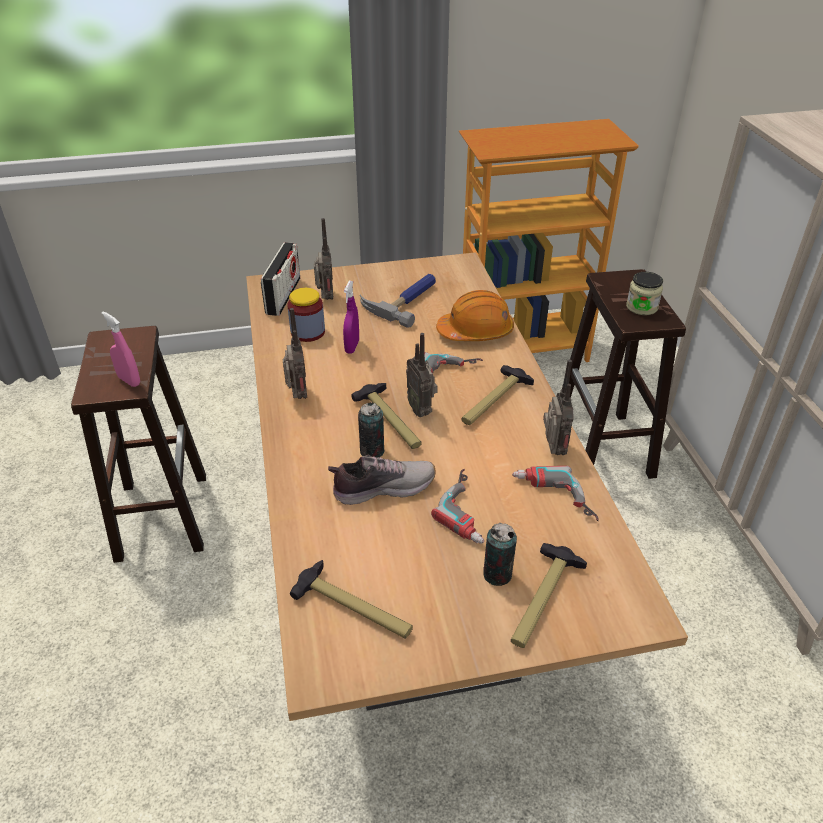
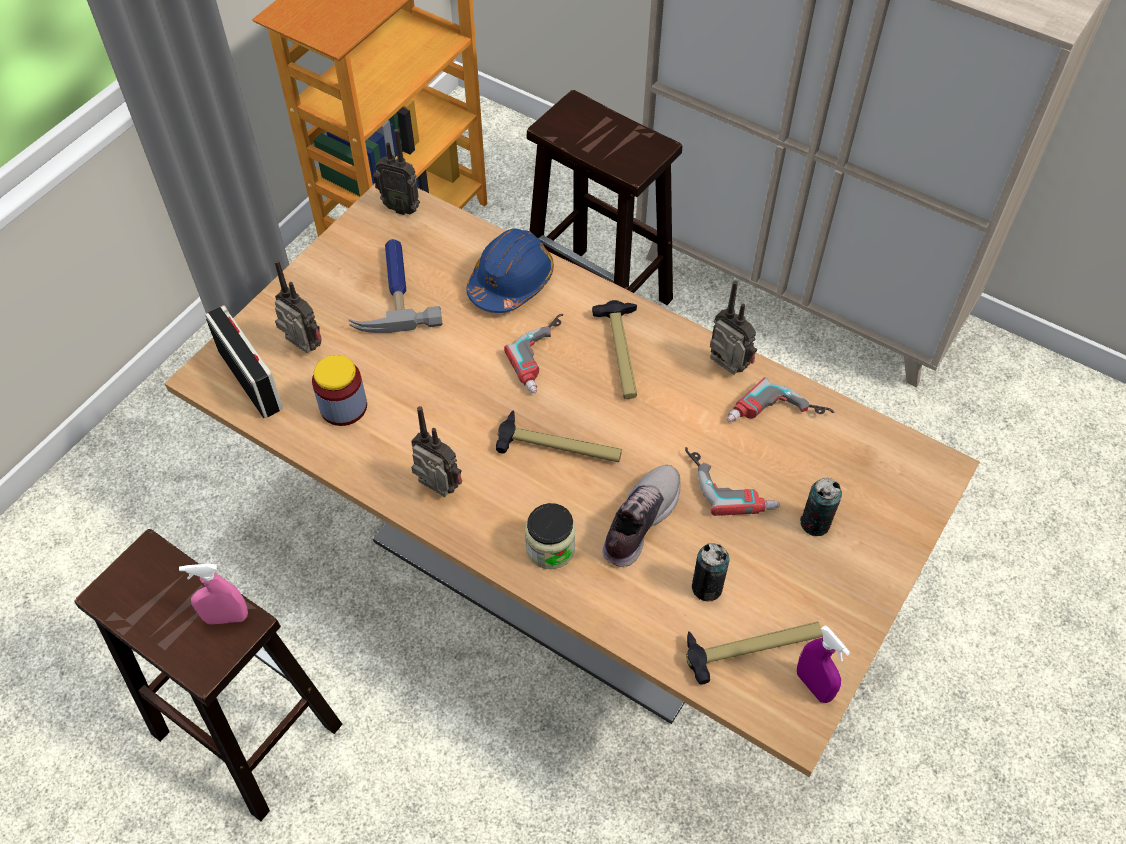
camera: 45 degrees left, 15 degrees up
purple spray bottle [343,281,359,354] -> purple spray bottle moved to [797,625,850,703]
can [358,402,385,457] -> can moved to [692,543,729,602]
radio [406,333,438,417] -> radio moved to [373,129,420,215]
orange hard hat [436,290,514,341] -> blue hard hat [466,228,554,313]
hammer [511,543,587,648] -> none
jar [626,272,663,315] -> jar moved to [525,503,576,569]

